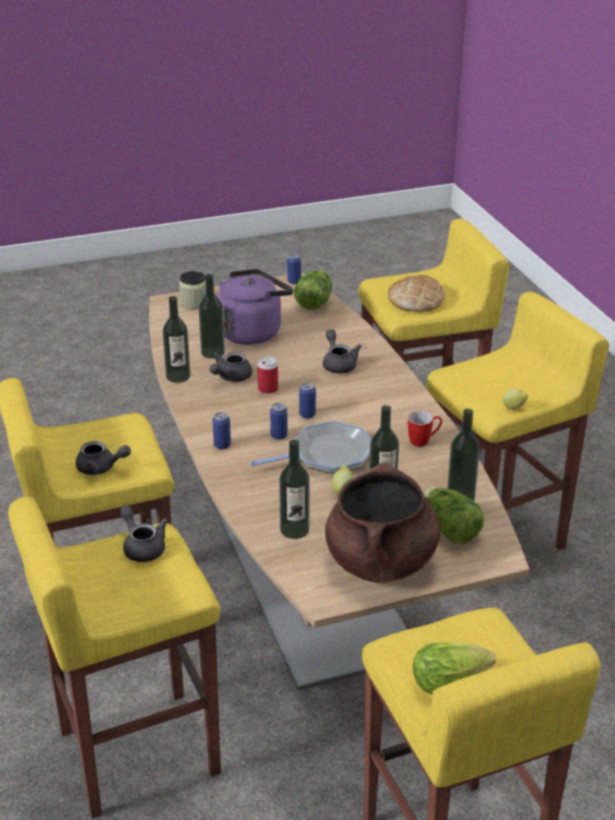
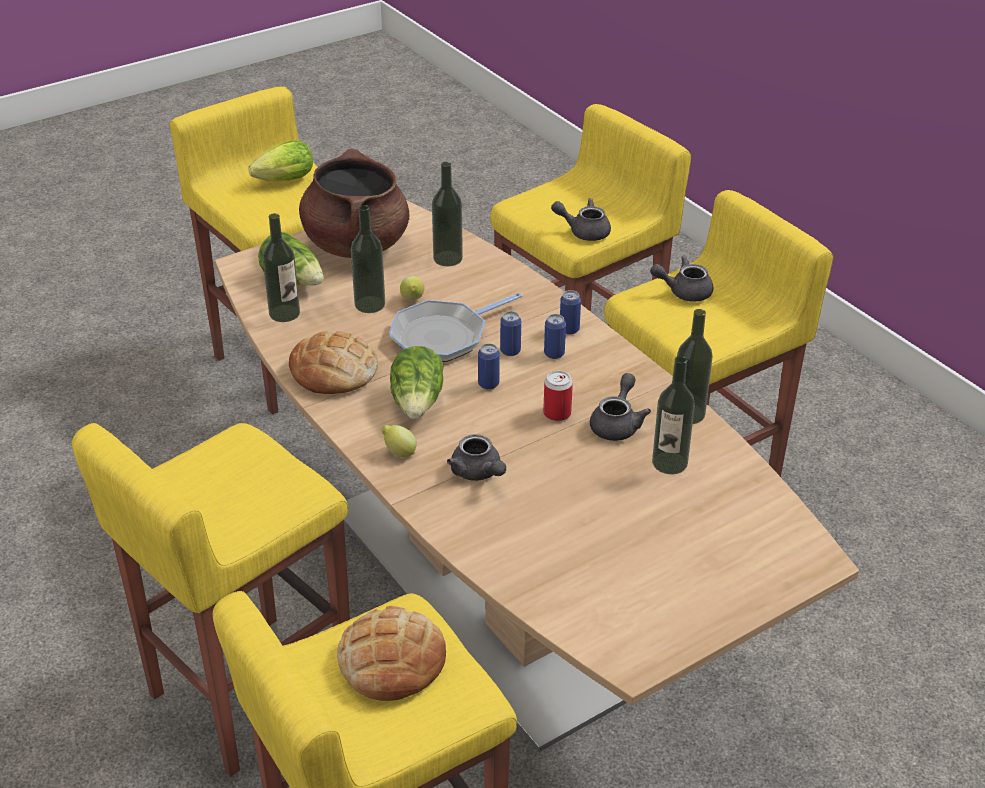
camera: 165 degrees right, 5 degrees up
grey teapot [120,505,168,562] -> grey teapot turned 150 degrees clockwise [551,198,611,241]
jar [179,271,206,309] -> none
purple kettle [217,269,293,345] -> none
can [287,254,301,284] -> can moved to [544,314,566,359]
lettuce [294,270,332,310] -> lettuce moved to [390,346,443,419]
mug [408,411,442,447] -> bread [289,331,378,394]
lemon [503,389,528,410] -> lemon moved to [382,425,417,457]

